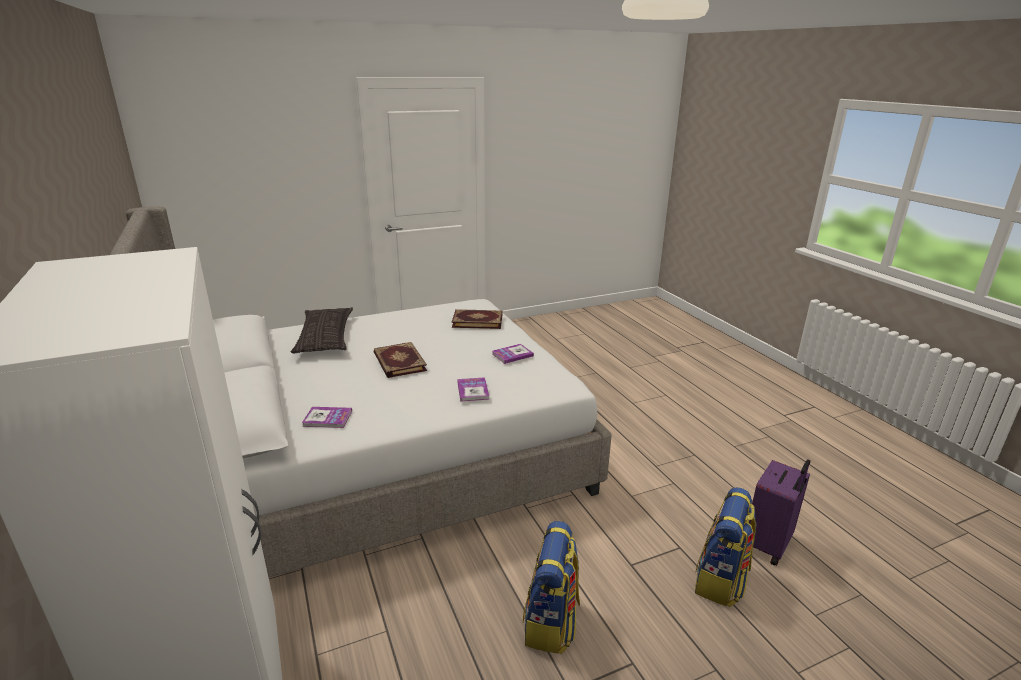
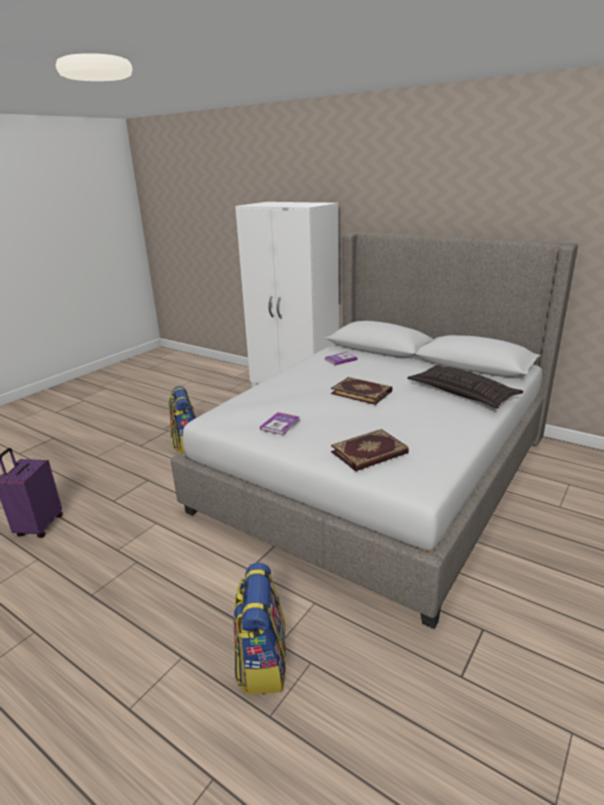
camera: 150 degrees right, 0 degrees up
book [457,377,490,402] -> none
backpack [695,487,757,607] -> backpack moved to [233,563,286,694]

